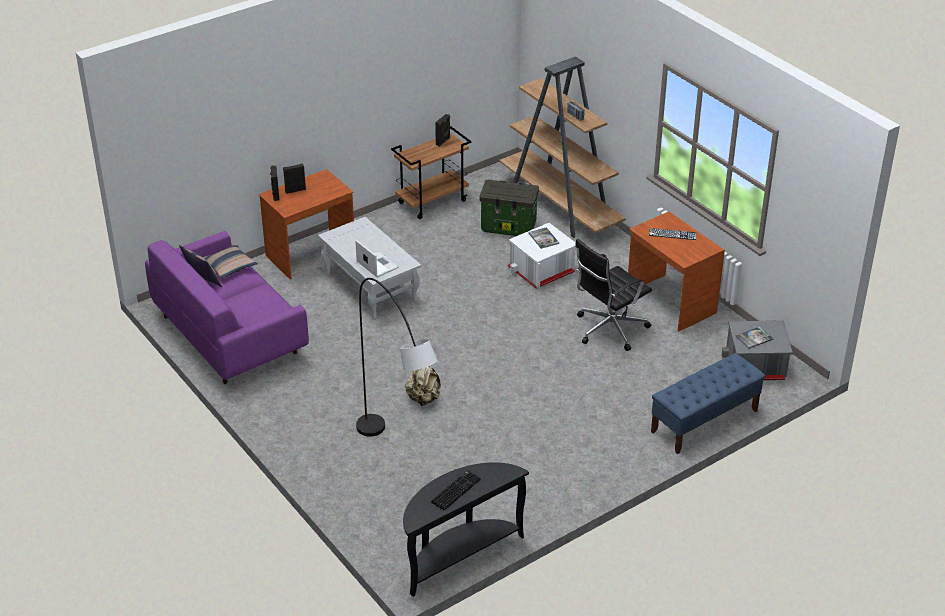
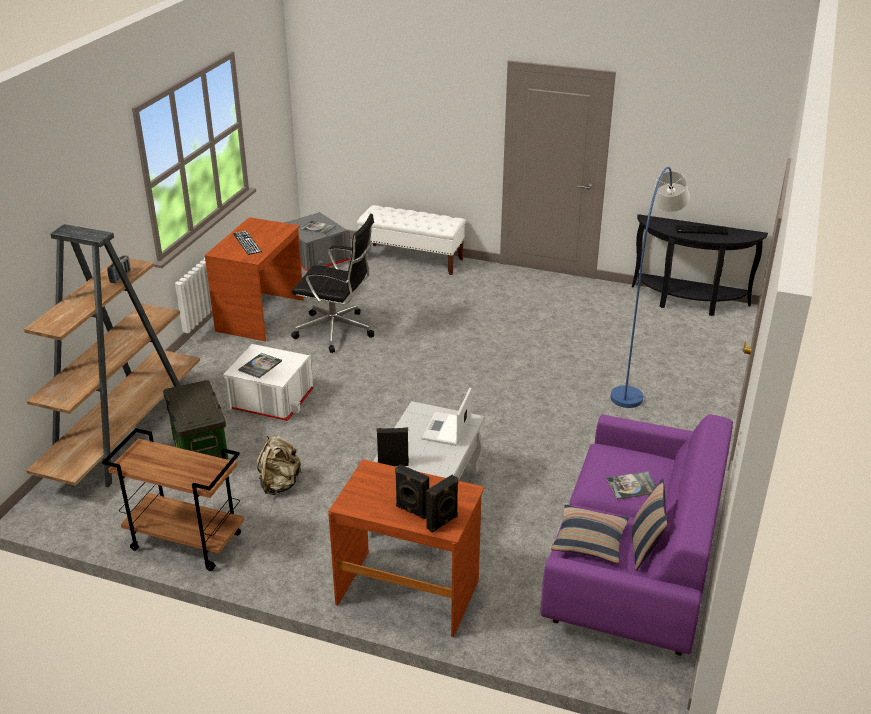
camera: 125 degrees left, 5 degrees down
black floor lamp [356,278,438,437] -> blue floor lamp [611,167,690,408]
beige backpack [405,366,441,406] -> beige backpack moved to [256,436,302,495]
black speaker [435,114,450,147] -> black speaker moved to [377,427,409,466]
blue bench [651,353,765,454] -> white bench [357,205,466,275]
none -> book [606,471,657,500]

